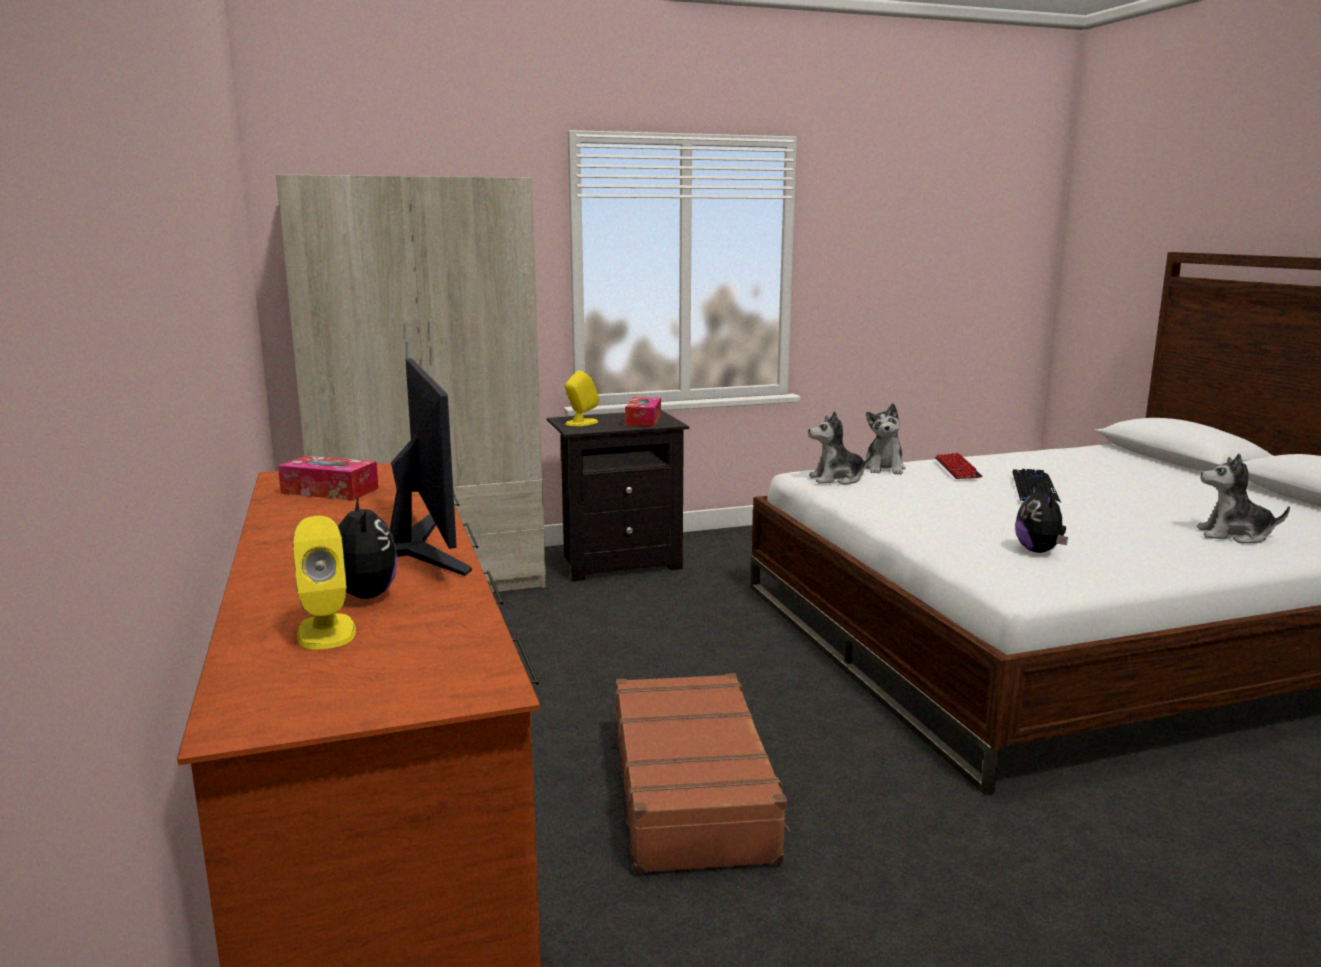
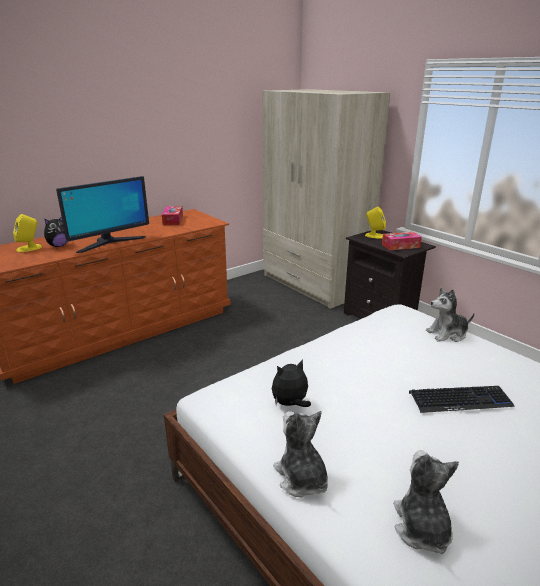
camera: 70 degrees right, 10 degrees up
brown suitcase [615,673,791,874] -> none
plush toy [808,411,874,485] -> plush toy moved to [273,411,328,497]
keyboard [935,453,982,479] -> none

